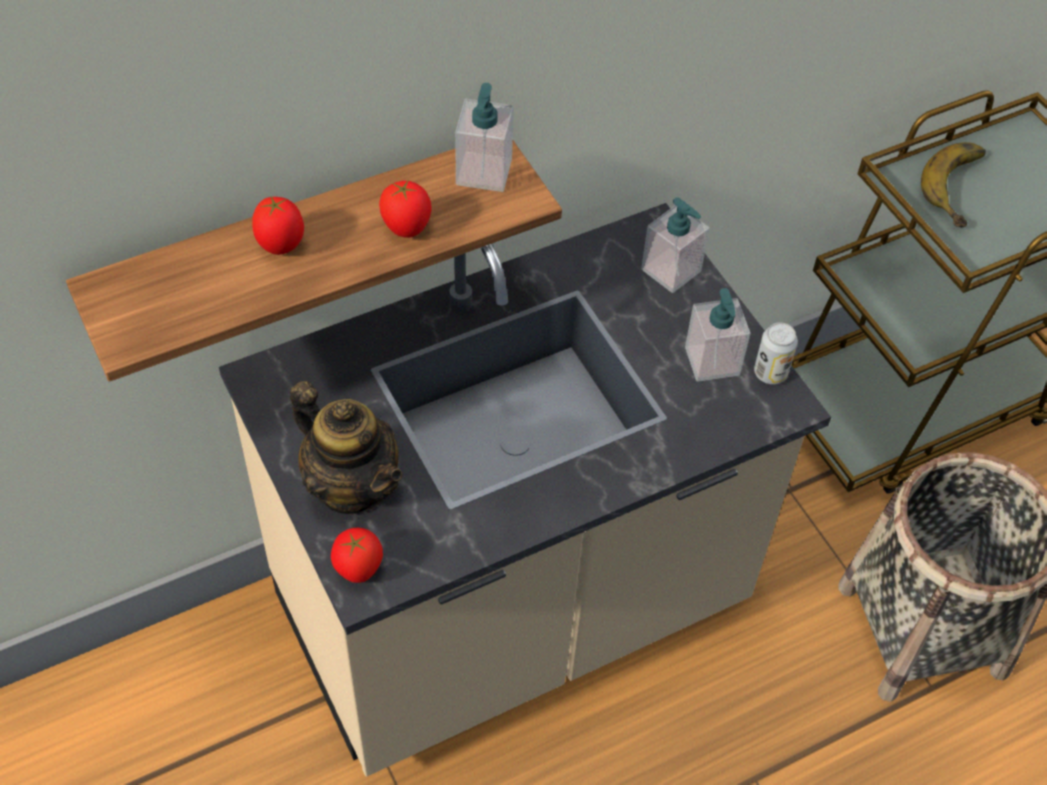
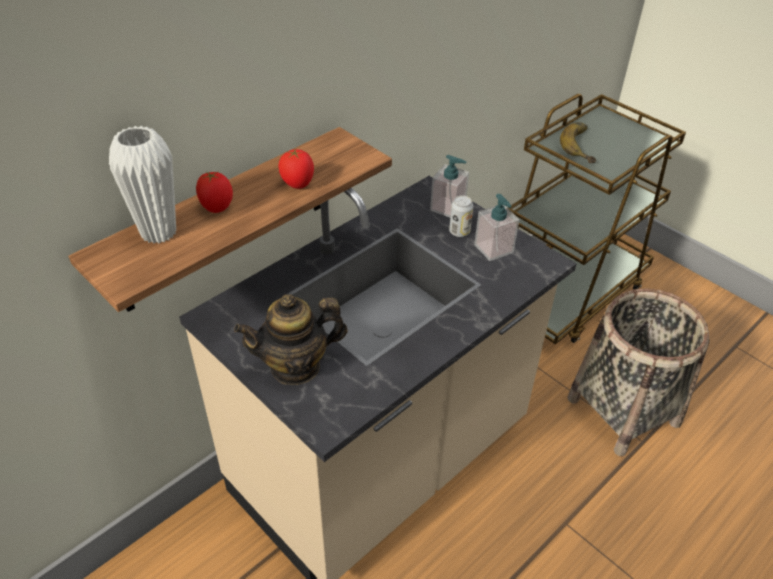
camera: 15 degrees left, 10 degrees down
teapot [290,381,402,514] -> teapot turned 135 degrees clockwise [234,294,348,385]
tomato [331,528,383,583] -> none
soap dispenser [455,83,514,192] -> none
can [754,322,798,384] -> can moved to [449,195,473,237]
none -> white vase [109,126,176,244]

